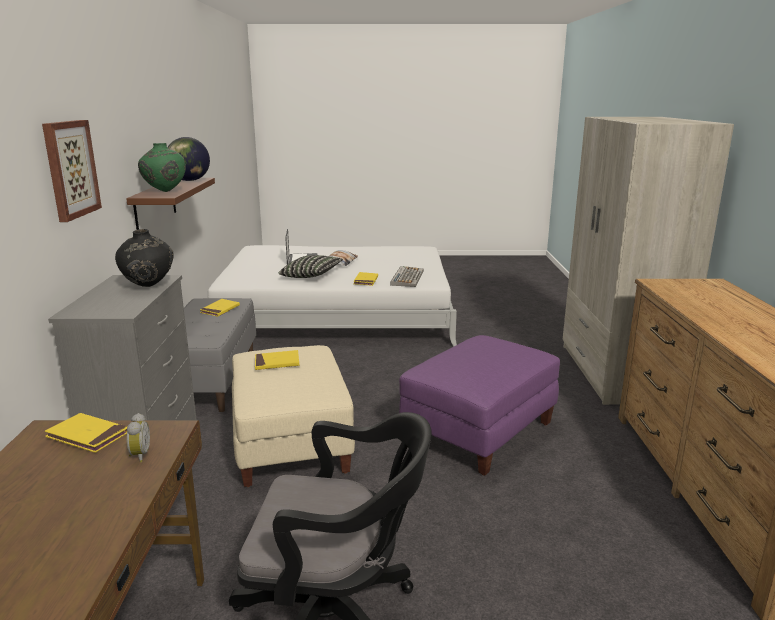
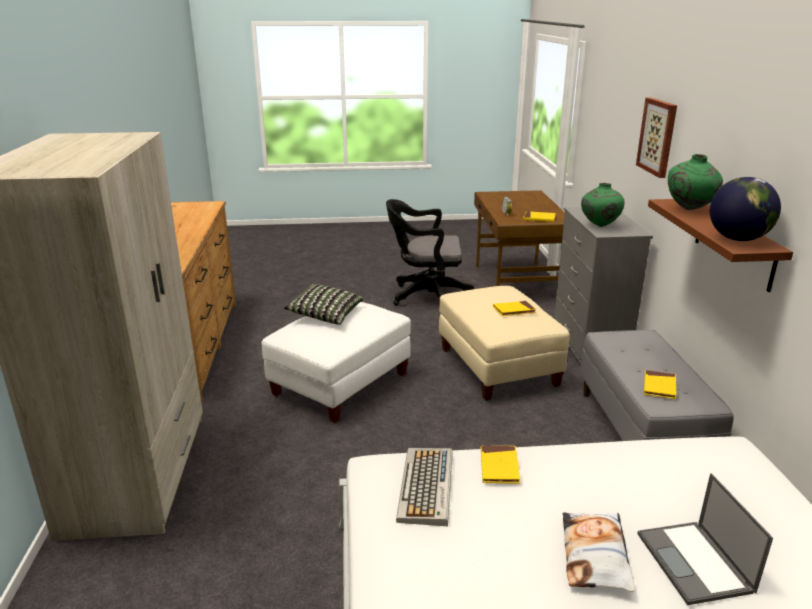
camera: 175 degrees right, 5 degrees up
black vase [115,229,174,287] -> green vase [581,183,624,227]
pillow [279,255,343,278] -> pillow moved to [284,284,363,325]
purple ottoman [399,335,560,476] -> white ottoman [262,302,411,423]

